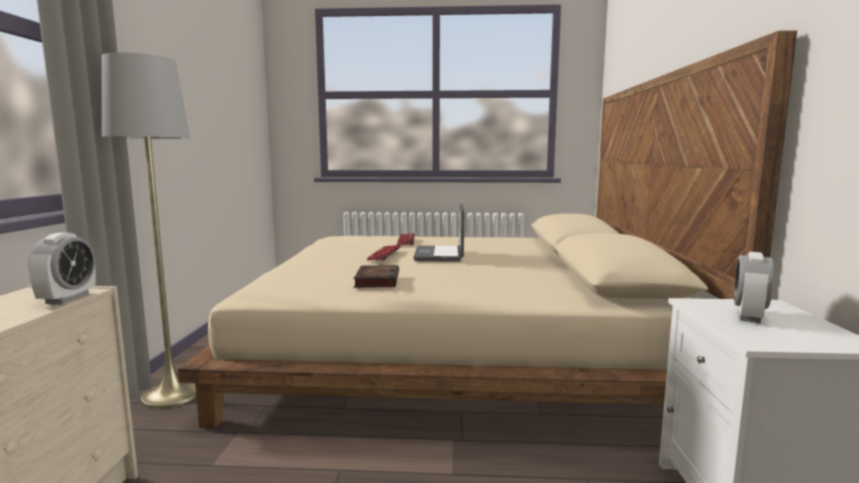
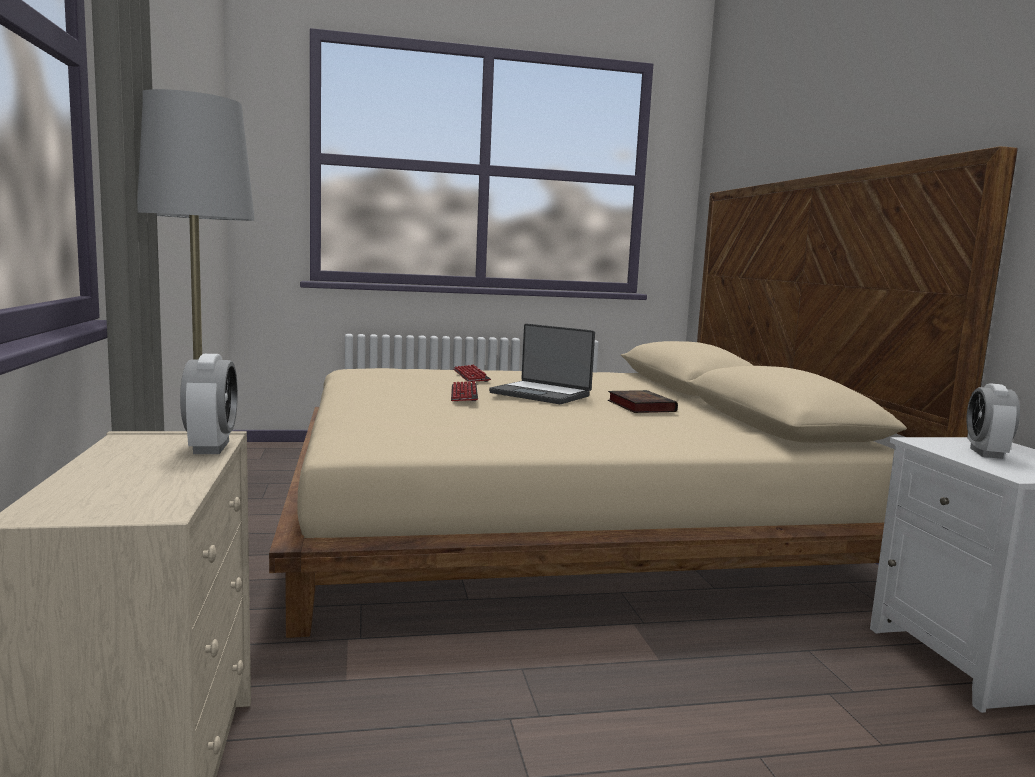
camera: 15 degrees left, 0 degrees up
book [353,265,399,288] -> book moved to [608,390,678,413]
laptop [413,204,464,262] -> laptop turned 45 degrees counterclockwise [489,324,595,404]

